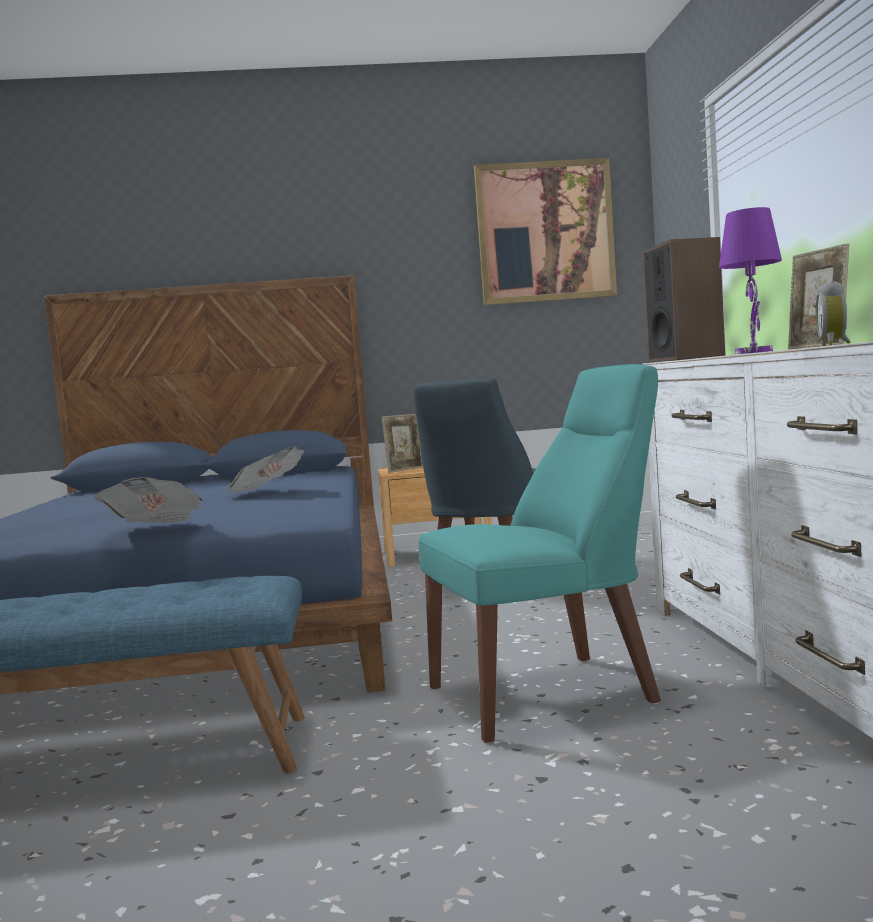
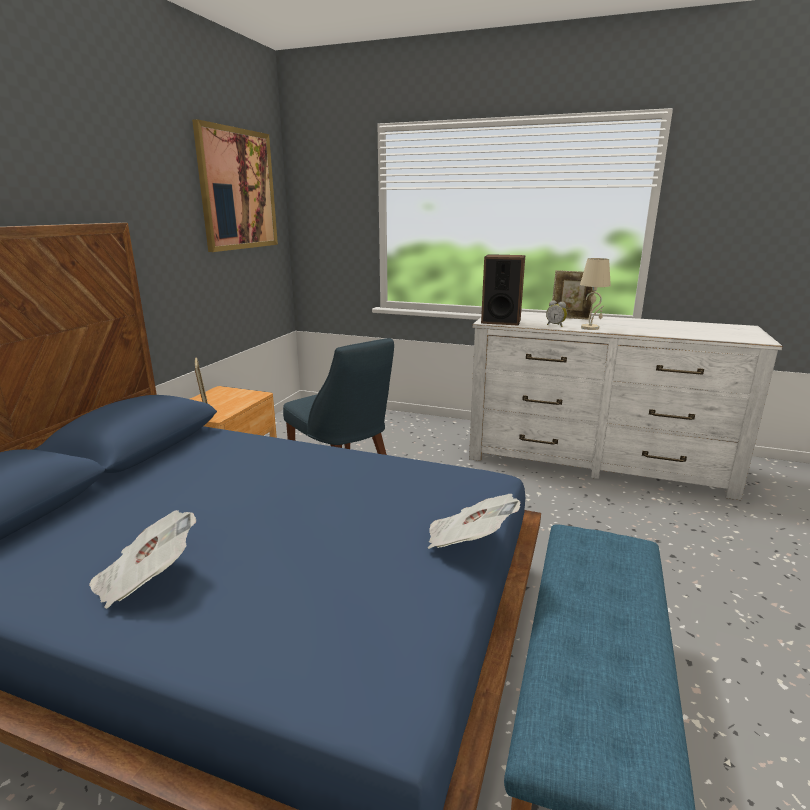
camera: 65 degrees left, 15 degrees up
newspaper [227,446,304,492] -> newspaper moved to [89,510,196,609]
turquoise chair [419,364,661,743] -> none
purple table lamp [719,207,782,354] -> beige table lamp [580,258,611,330]
alarm clock [816,281,851,346] -> alarm clock moved to [546,300,567,327]

